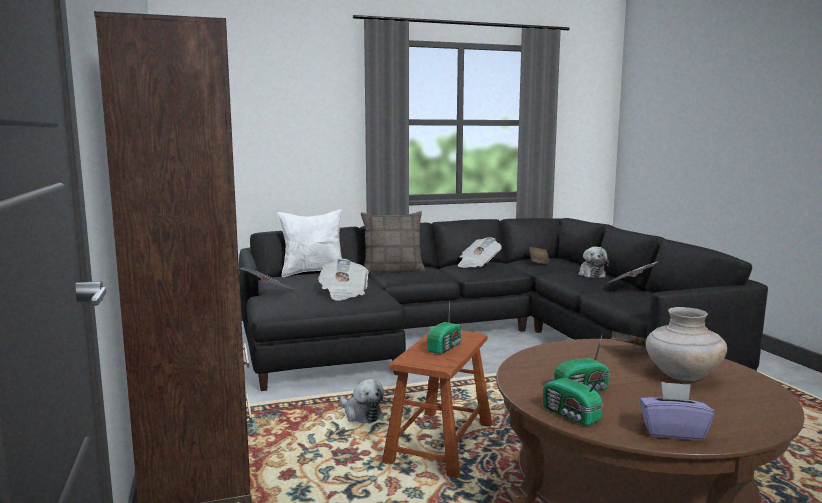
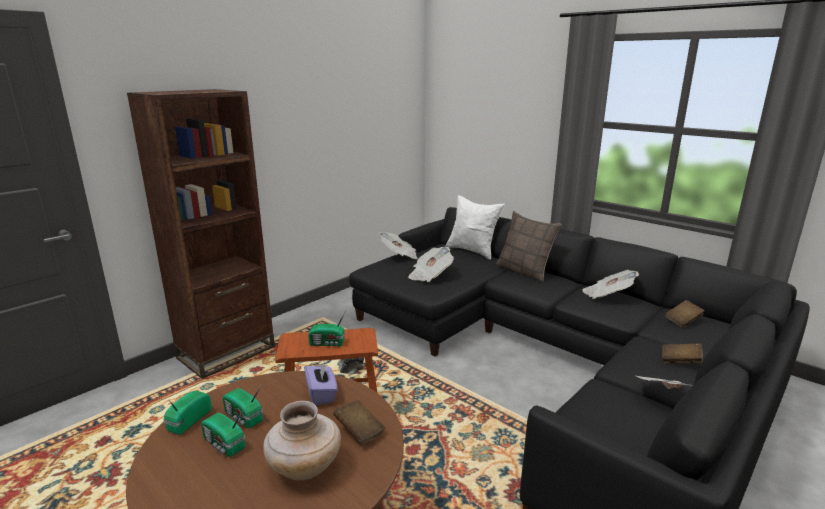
camera: 60 degrees right, 10 degrees up
plush toy [578,246,610,278] -> brown book [662,344,703,364]
purple tissue box [639,382,715,440] -> purple tissue box moved to [304,361,337,405]
none -> radio [201,411,245,457]

